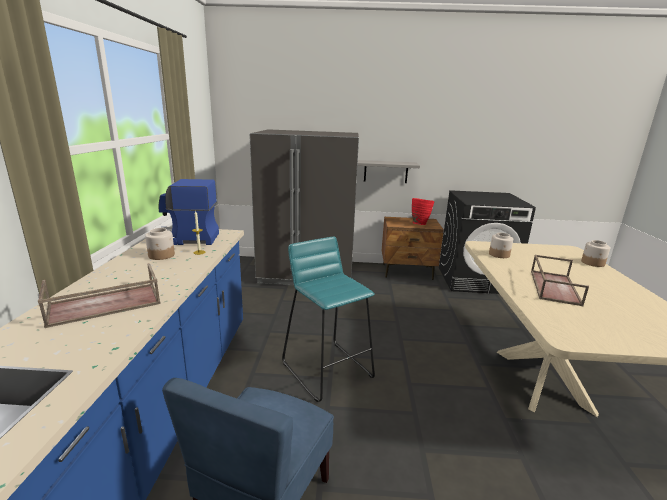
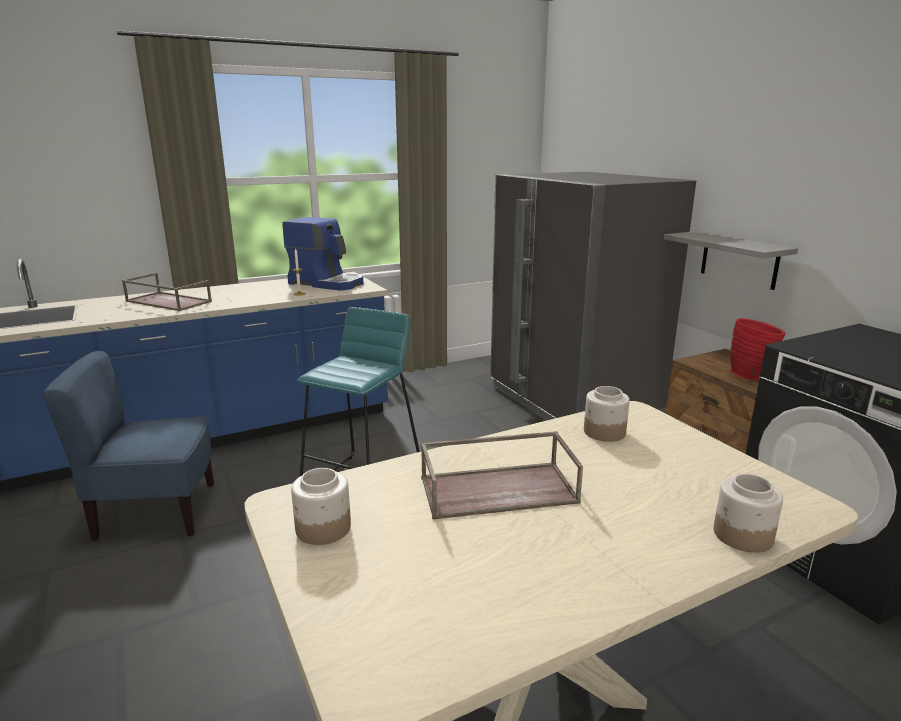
camera: 60 degrees right, 0 degrees up
jar [145,228,175,260] -> jar moved to [291,468,351,545]
coffee machine [159,179,219,245] -> coffee machine turned 150 degrees clockwise [282,217,364,291]

